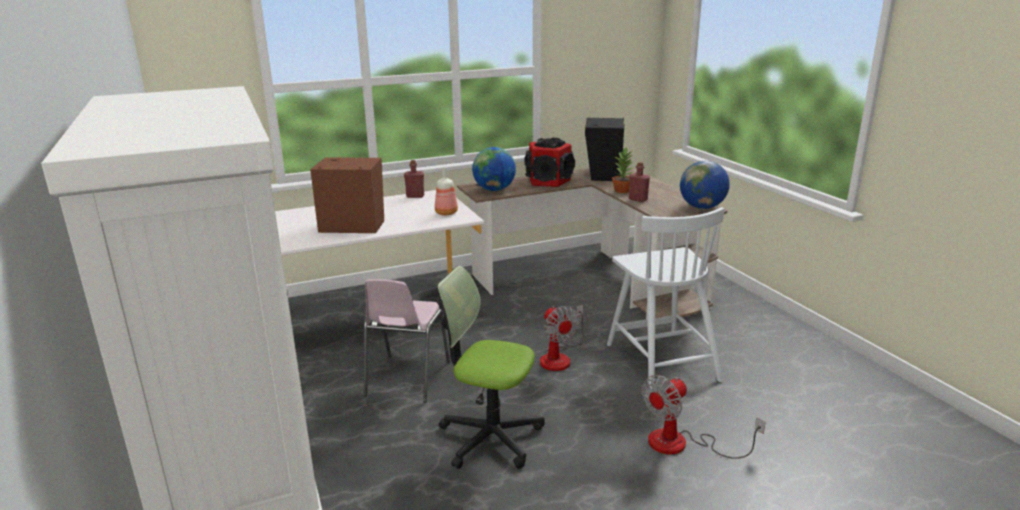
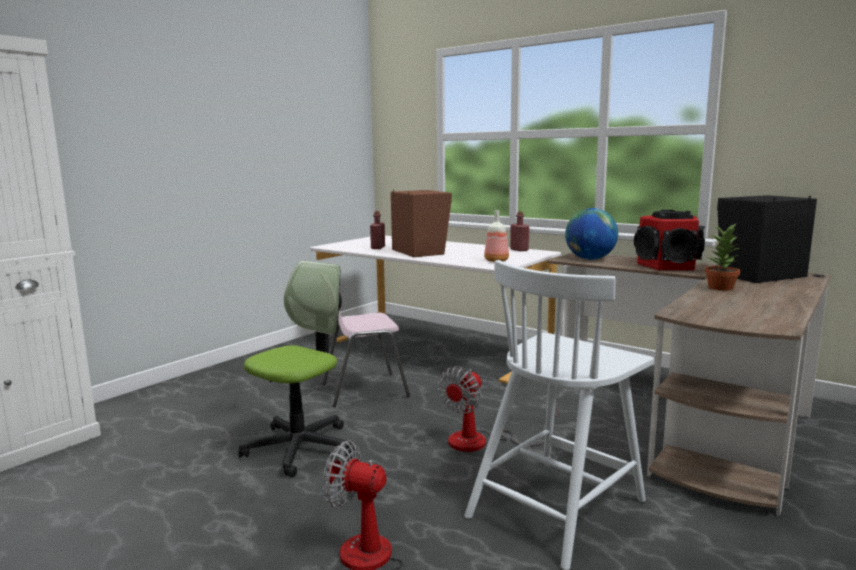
camera: 60 degrees right, 10 degrees down
office chair [437,266,545,469] -> office chair turned 45 degrees clockwise [238,261,357,478]
red bottle [629,162,650,202] -> red bottle moved to [370,211,385,249]
globe [680,161,730,209] -> none

